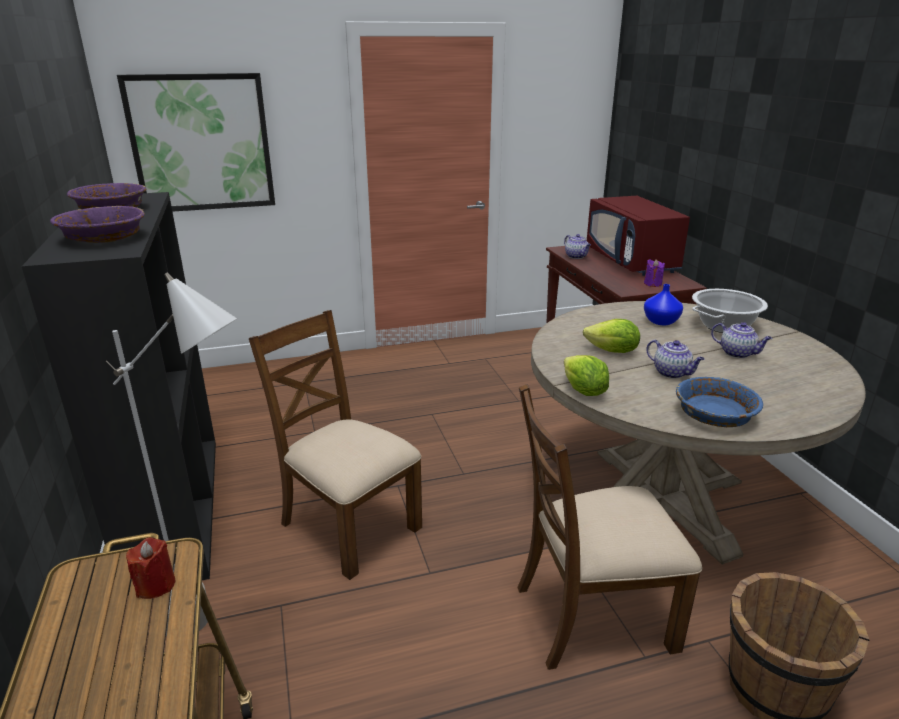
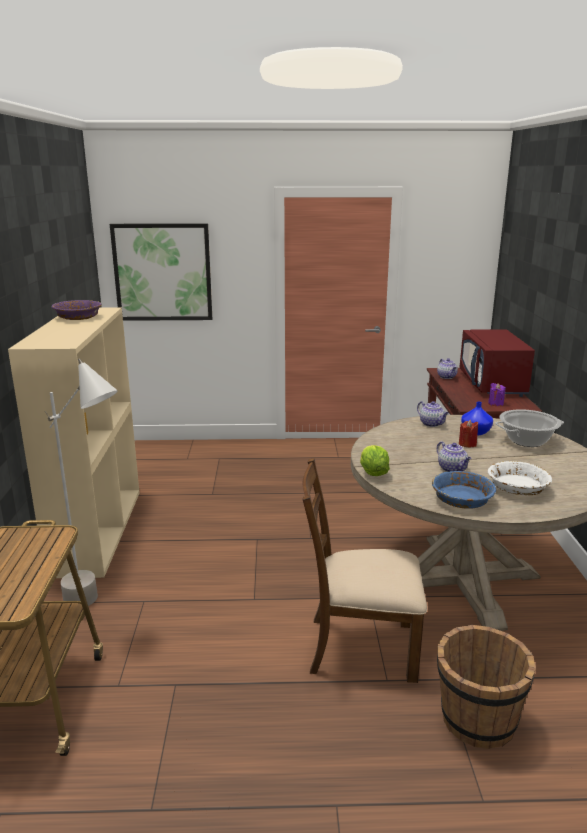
camera: 15 degrees right, 5 degrees down
black bookcase [22,192,216,595] -> beige bookcase [8,307,140,578]
purple bowl [50,206,145,243] -> none
red candle [126,537,175,599] -> red candle moved to [459,420,478,447]
brown chair [249,310,422,580] -> none
lettuce [583,319,640,353] -> none
teapot [711,322,772,358] -> teapot moved to [417,401,449,427]
none -> white bowl [488,461,552,495]

